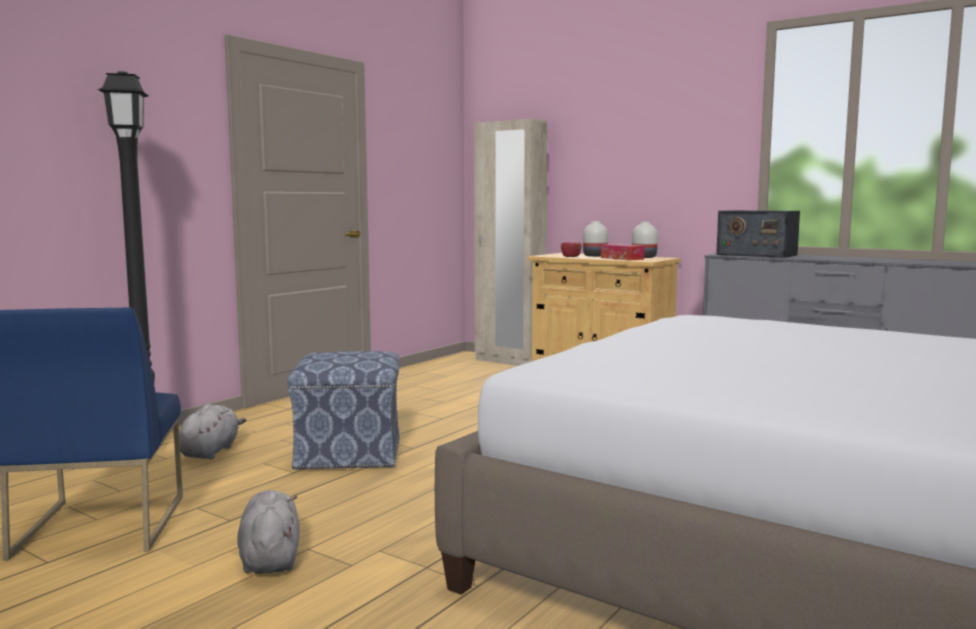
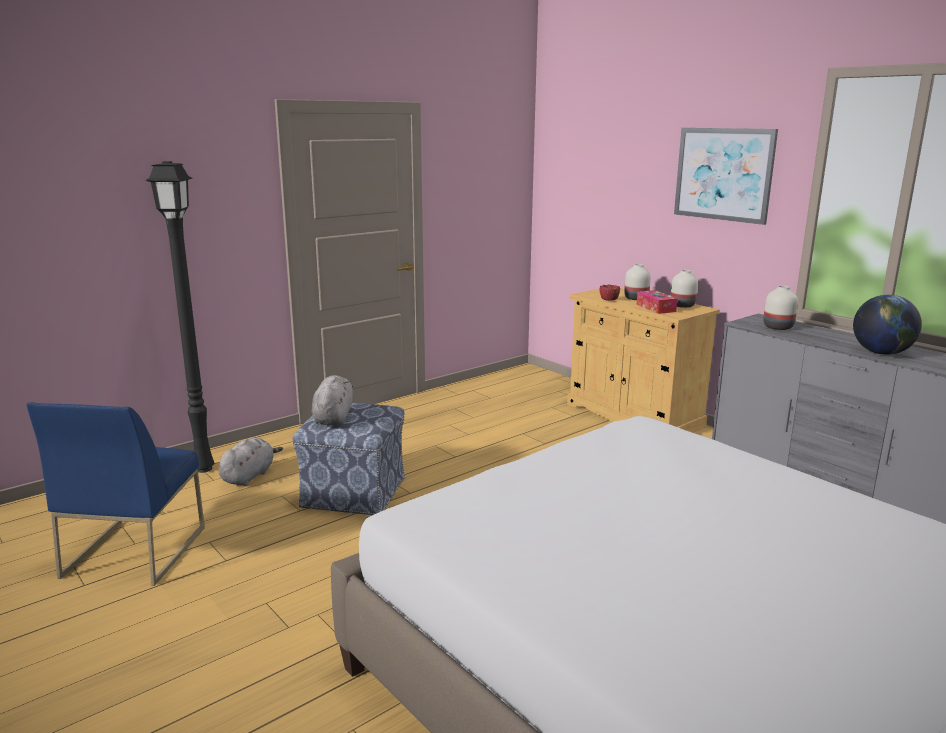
camera: 15 degrees right, 10 degrees up
grey plush toy [237,490,300,574] -> grey plush toy moved to [312,375,353,425]
beige wardrobe [474,118,547,366] -> none
radio [716,210,800,258] -> white vase [763,285,798,330]
none -> picture [674,128,778,225]
none -> globe [853,295,922,355]

